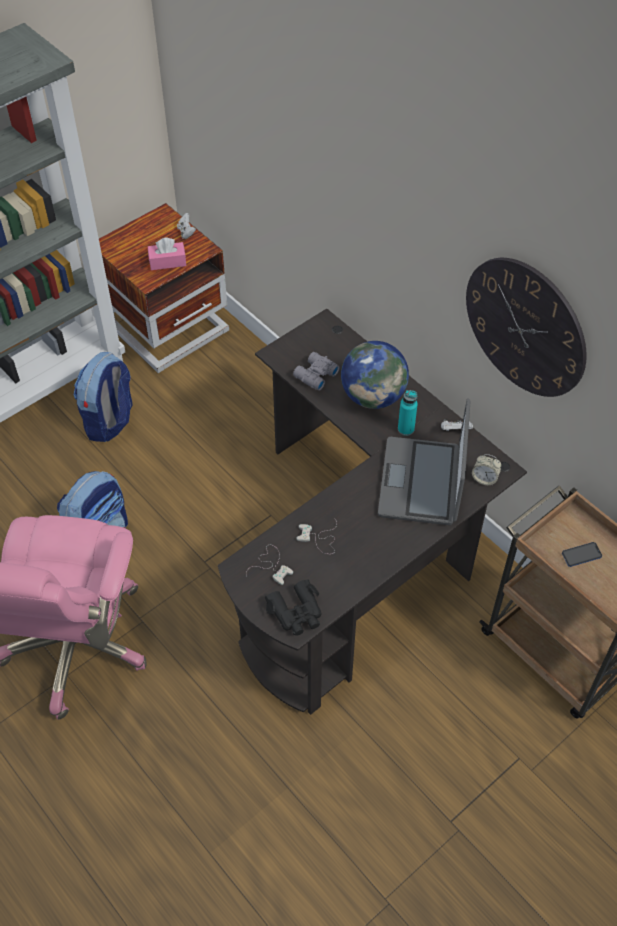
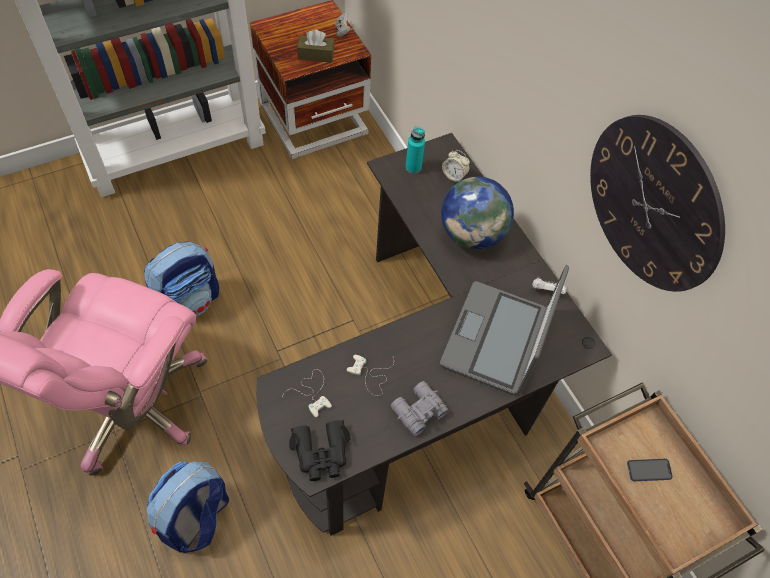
camera: 10 degrees right, 5 degrees up
backpack [73,352,133,442] -> backpack moved to [147,461,229,553]
pink tissue box [148,238,186,270] -> brown tissue box [297,30,334,63]
grey binoculars [293,352,340,391] -> grey binoculars moved to [390,381,449,436]
turquoise bottle [398,390,418,436] -> turquoise bottle moved to [405,126,425,174]
alarm clock [472,454,501,486] -> alarm clock moved to [442,150,470,182]

